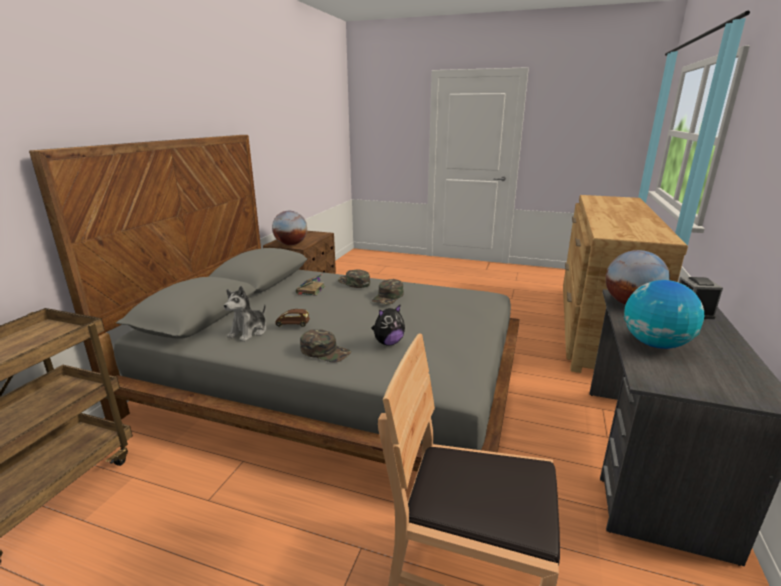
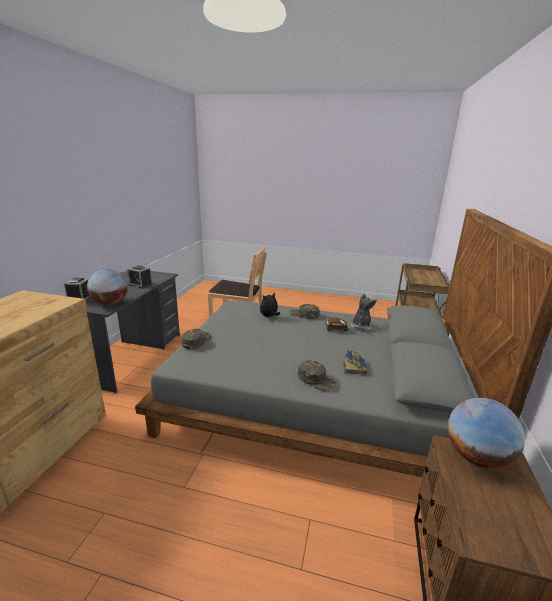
camera: 175 degrees right, 0 degrees up
green cap [372,279,404,304] -> green cap moved to [182,329,212,349]
globe [624,280,704,349] -> alarm clock [127,265,153,289]

